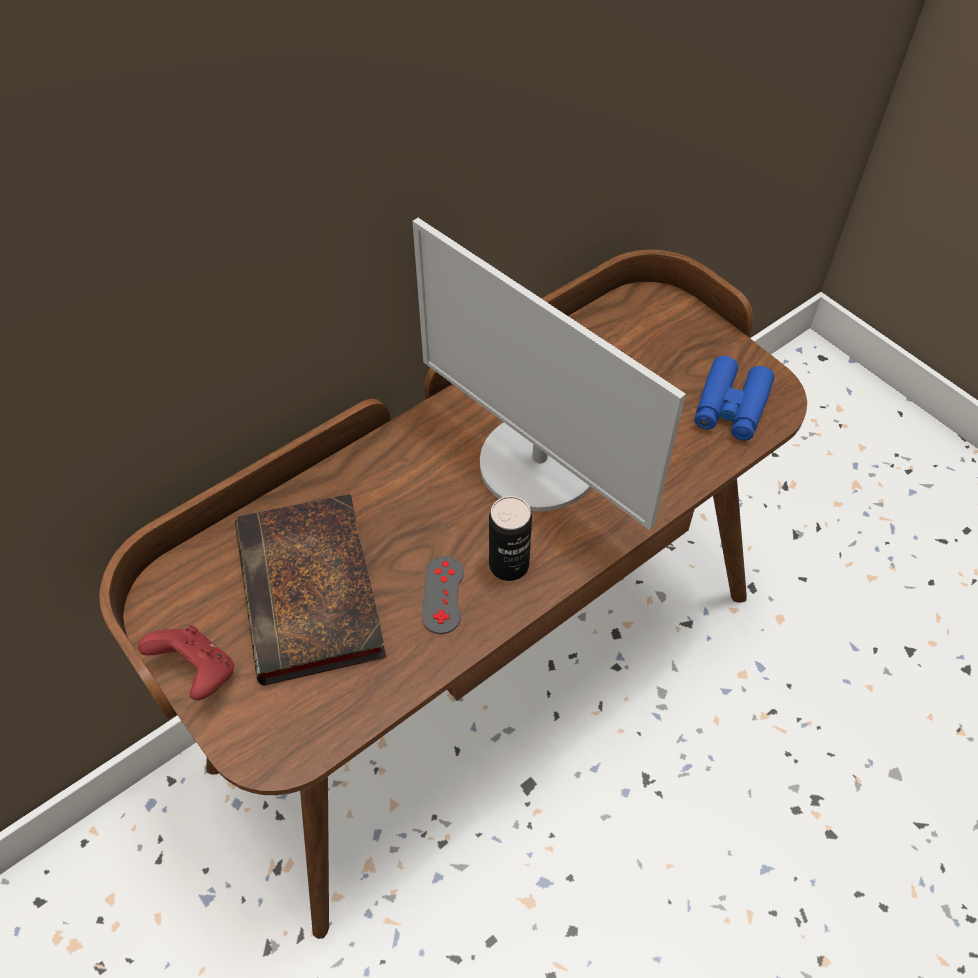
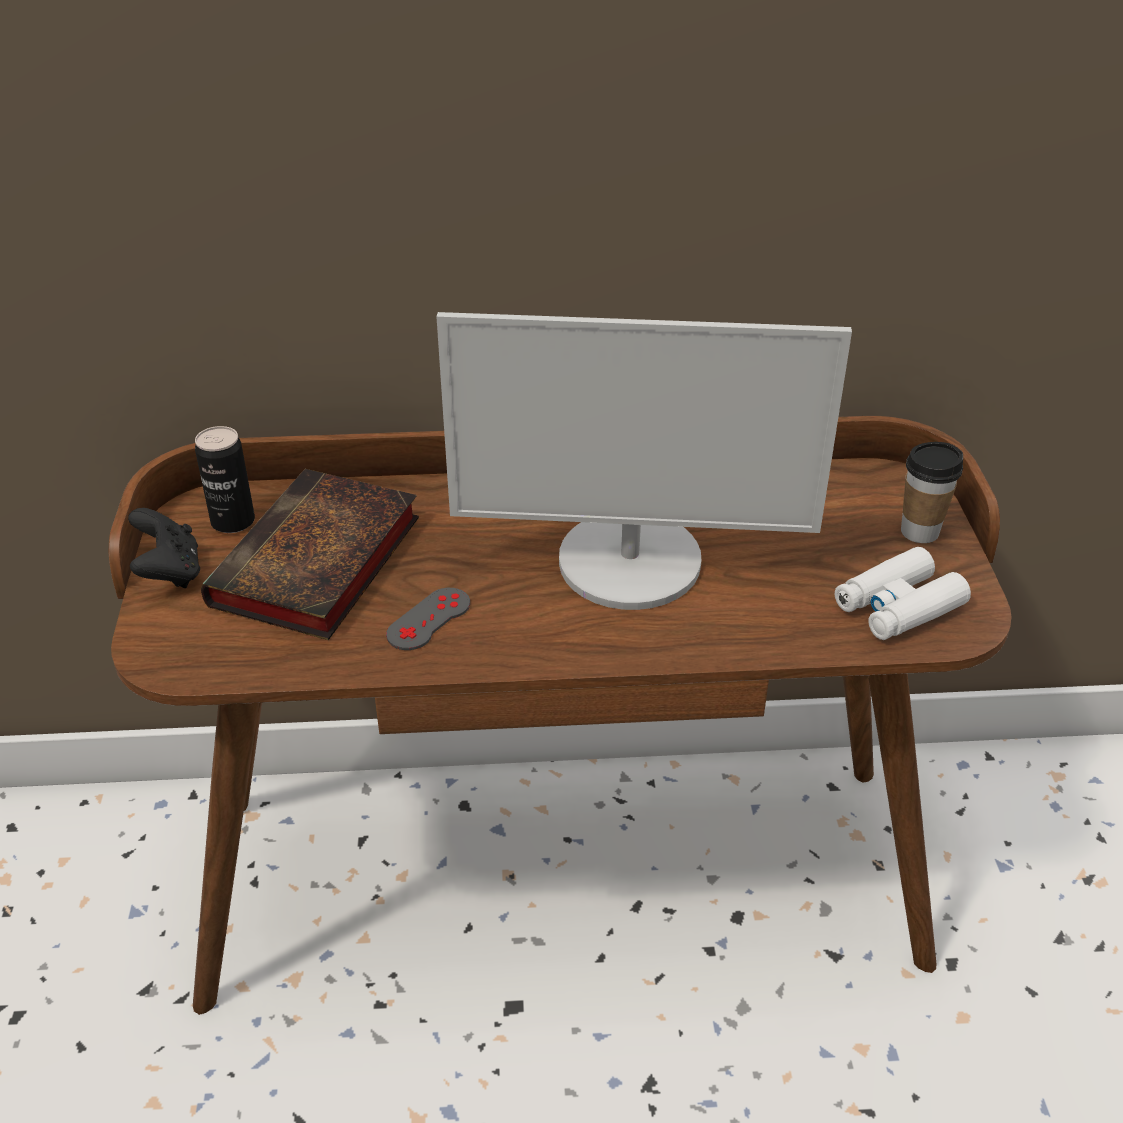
camera: 35 degrees right, 15 degrees down
red game controller [138,626,234,700] -> black game controller [128,508,200,588]
monitor [412,218,686,530] -> monitor turned 75 degrees counterclockwise [436,312,852,610]
can [489,496,532,581] -> can moved to [195,426,255,533]
blue binoculars [694,356,774,441] -> white binoculars [835,547,971,640]
none -> cup [901,442,963,543]

